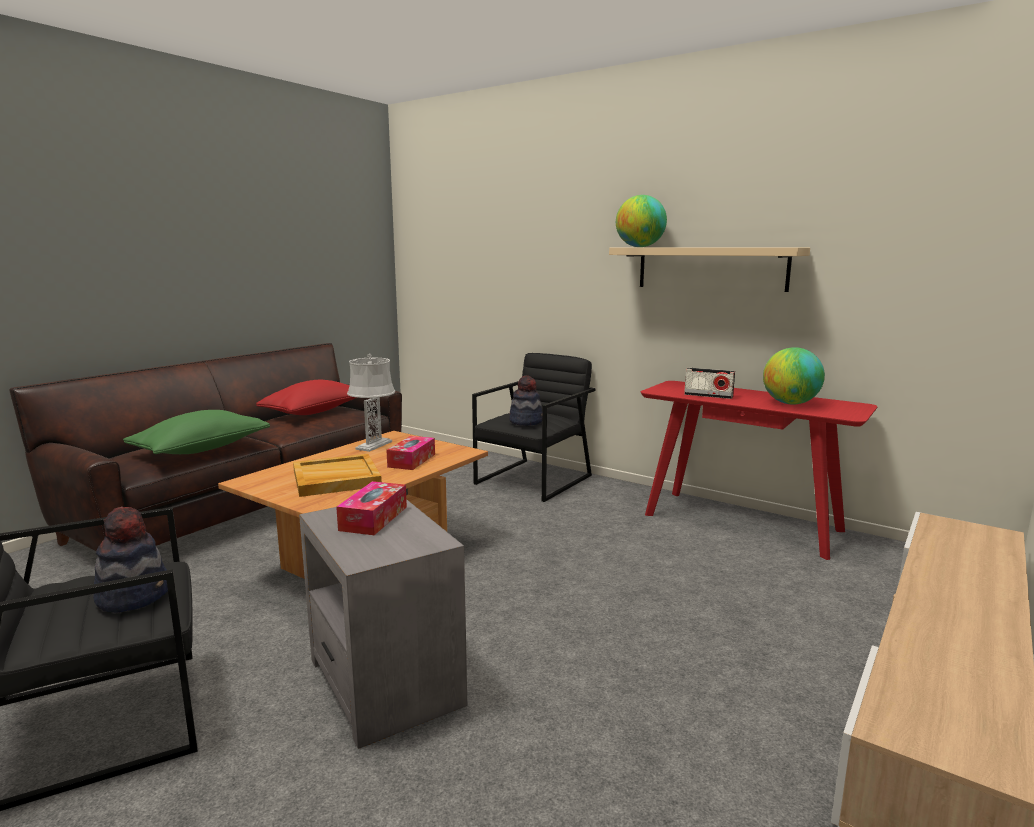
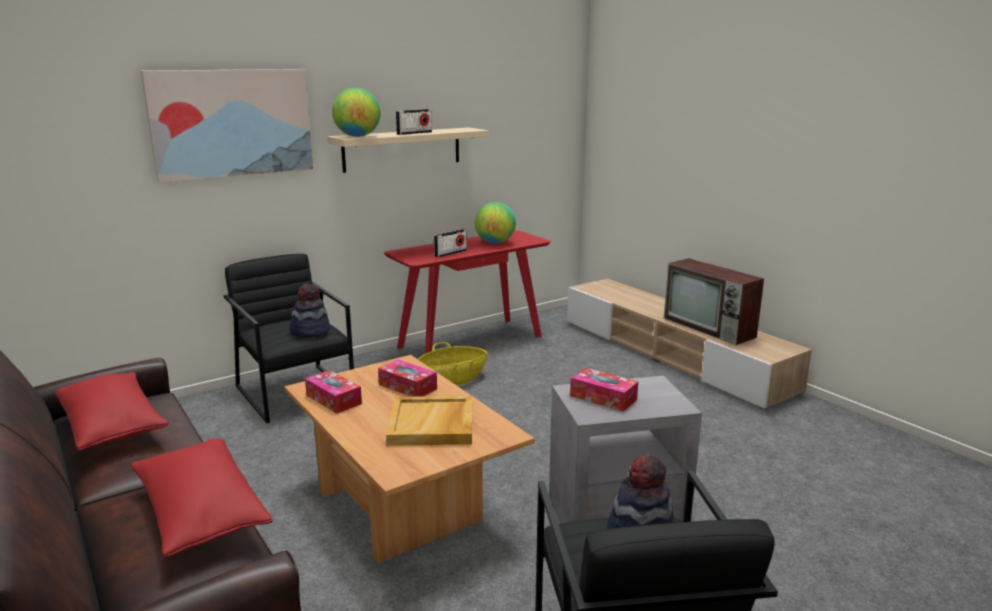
camera: 70 degrees left, 5 degrees up
green pillow [123,410,270,454] -> red pillow [131,439,273,557]
grey table lamp [347,354,395,452] -> tissue box [305,370,362,414]
none -> picture [141,69,313,183]
none -> radio [396,109,432,135]
none -> basket [418,342,487,386]
none -> television [664,258,764,345]

